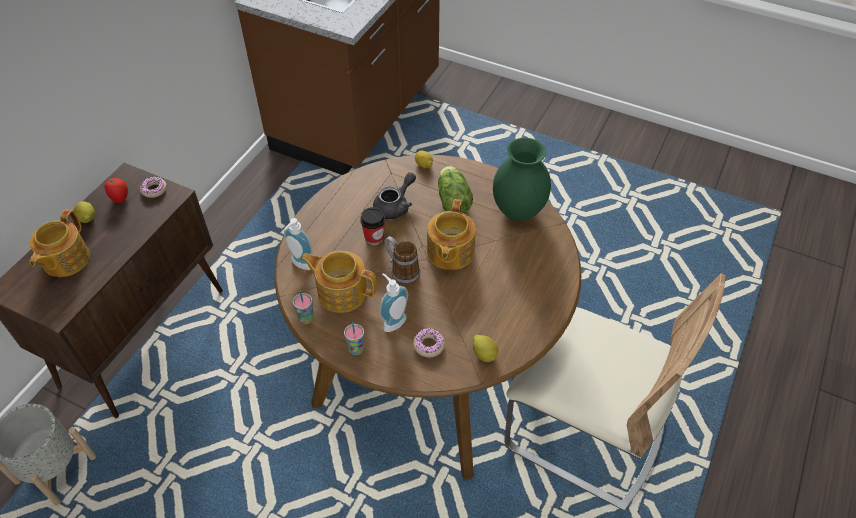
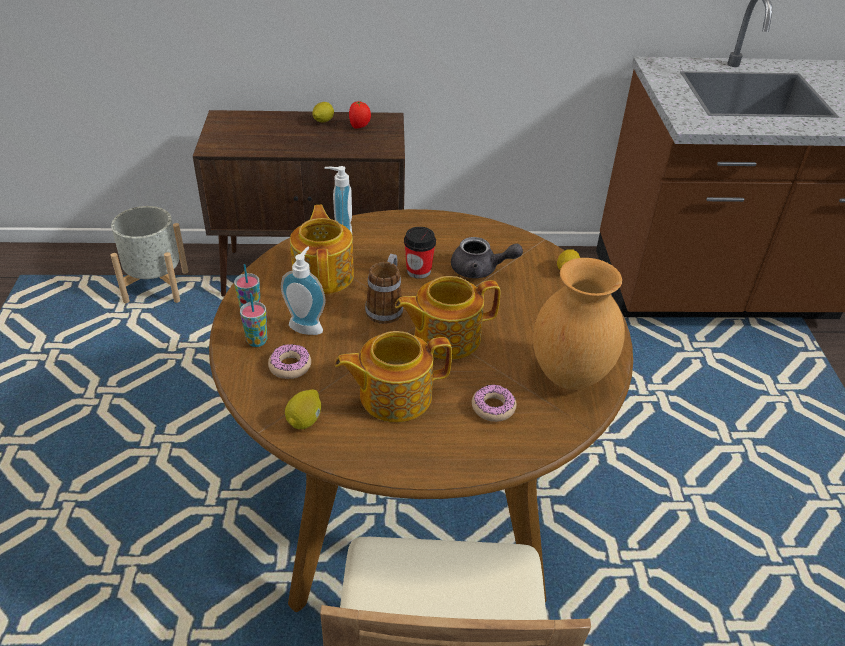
camera: 60 degrees right, 10 degrees down
teapot [30,209,90,277] -> teapot moved to [335,331,452,422]
donut [140,177,167,198] -> donut moved to [472,384,516,422]
cup [293,291,314,324] -> cup moved to [240,293,267,347]
lettuce [438,166,473,214] -> none
green vase [493,138,551,221] -> brown vase [533,258,625,390]

